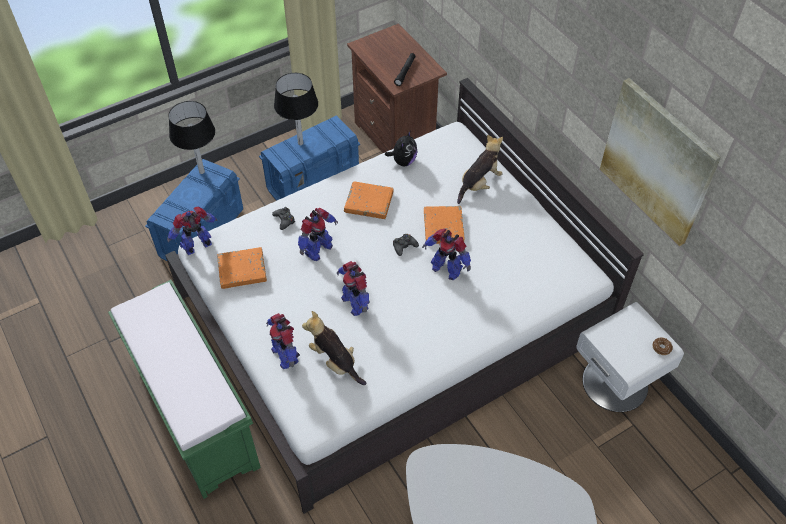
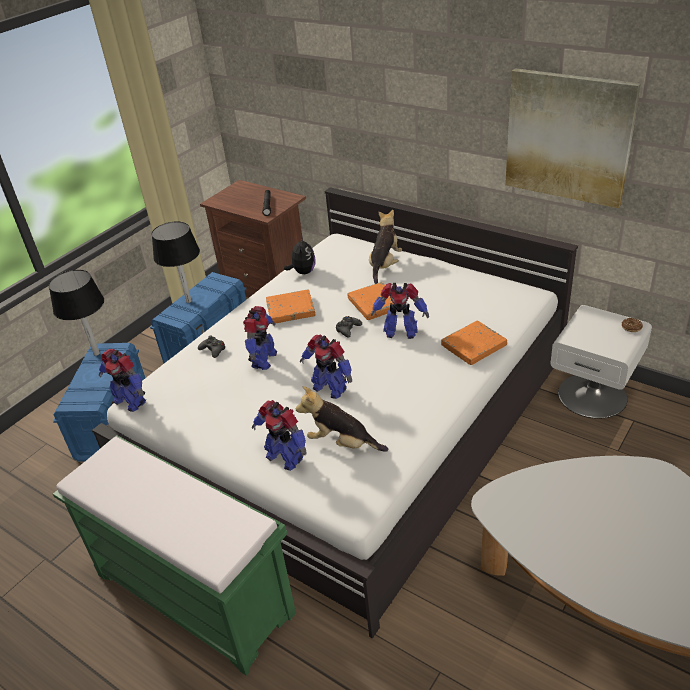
camera: 20 degrees left, 15 degrees down
toy robot [167,207,218,255] -> toy robot turned 90 degrees counterclockwise [99,349,146,412]
orange book [217,247,267,289] -> orange book moved to [441,320,507,365]

